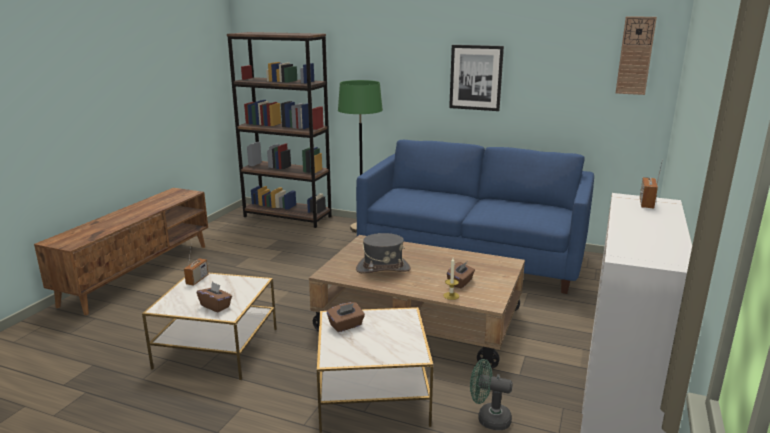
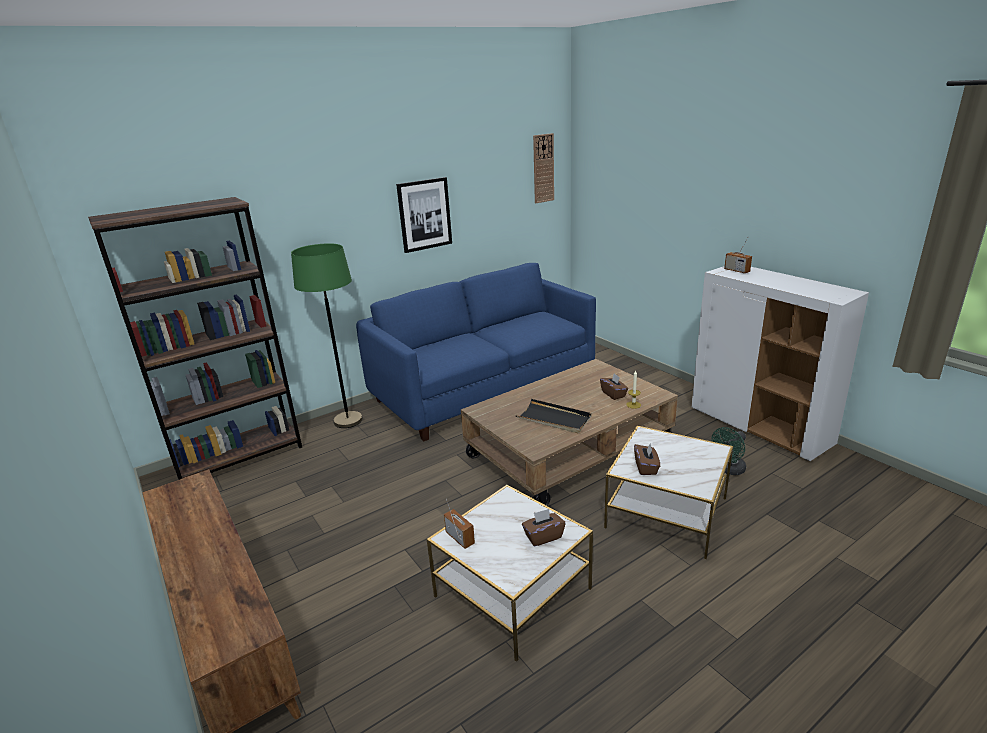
camera: 55 degrees left, 5 degrees up
grey hat [356,233,411,273] -> black tray [516,399,592,433]

